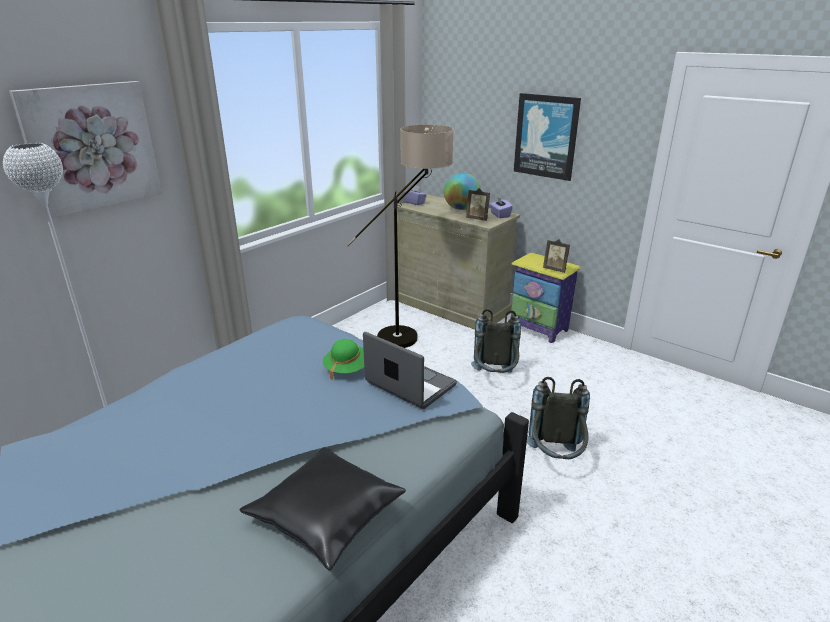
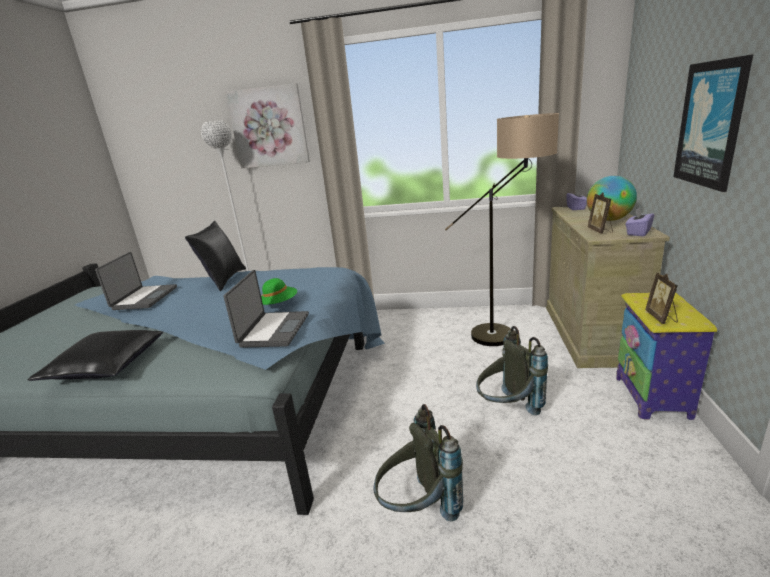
camera: 60 degrees right, 5 degrees down
none -> laptop [95,252,177,310]
none -> black pillow [185,221,246,291]

